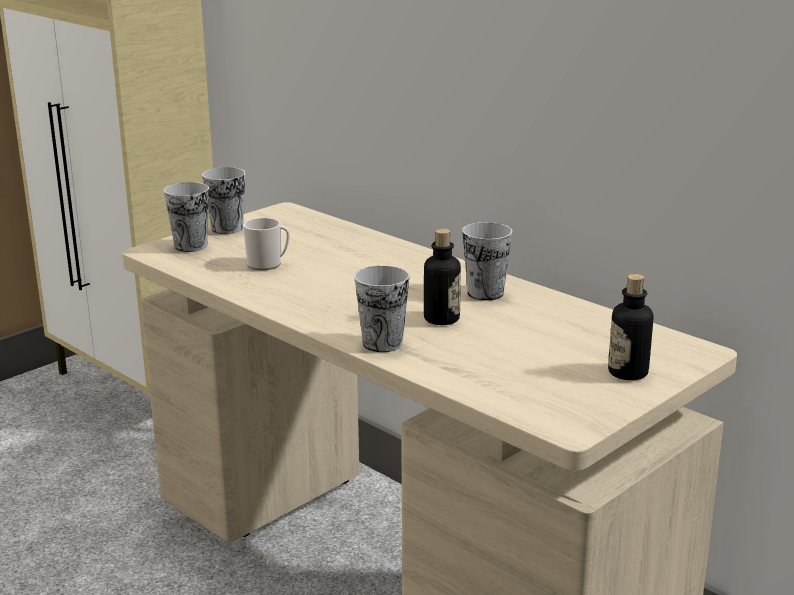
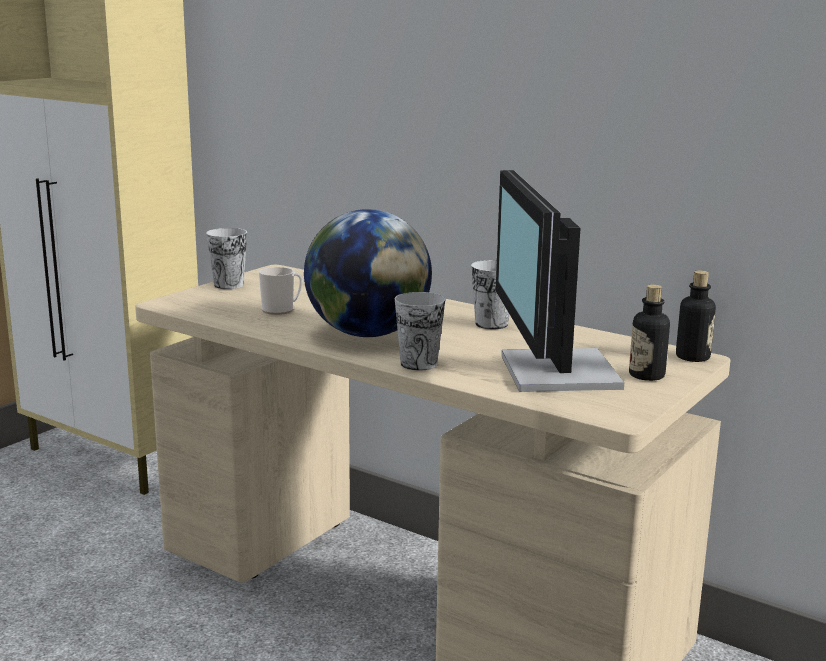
camera: 10 degrees left, 5 degrees down
cup [164,182,209,252] -> none
bottle [424,229,461,325] -> bottle moved to [676,270,716,362]
none -> globe [304,209,432,337]
none -> monitor [496,170,624,392]

